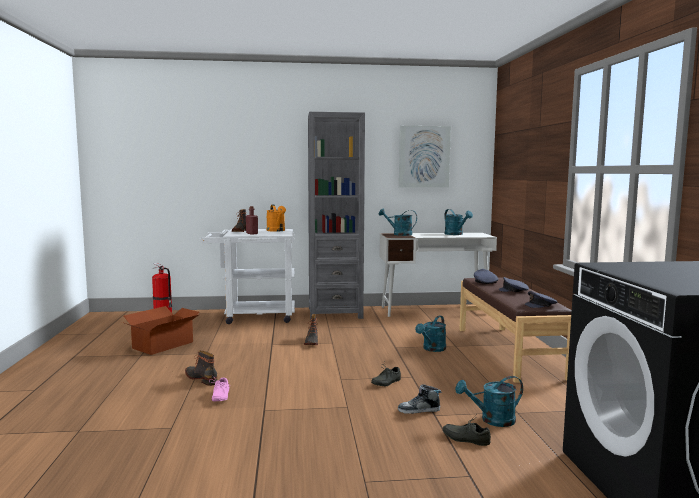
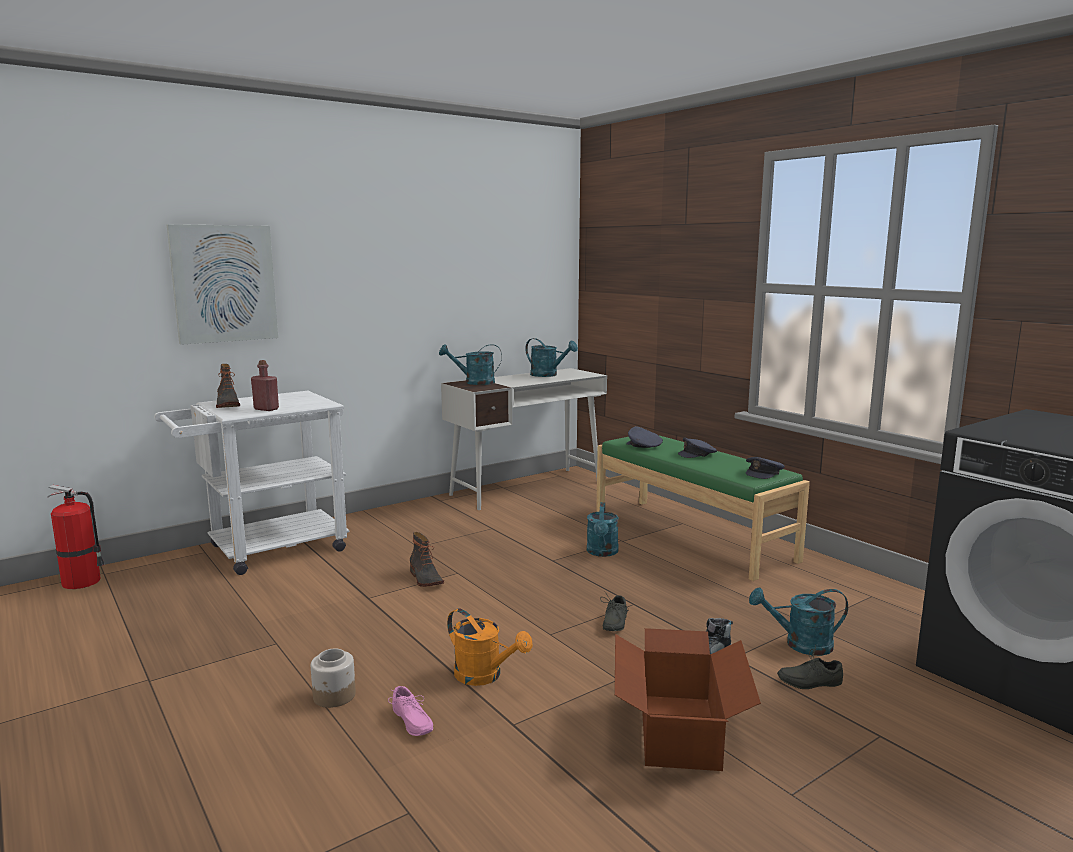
camera: 30 degrees left, 5 degrees up
cardboard box [122,306,200,355] -> cardboard box moved to [615,628,761,771]
boot [185,351,217,386] -> jar [311,648,356,708]
orange watering can [267,204,286,232] -> orange watering can moved to [447,608,533,686]
grey bookcase [308,112,365,320] -> none
picture [399,126,451,188] -> picture moved to [167,224,278,345]
turquoise watering can [455,376,523,427] -> turquoise watering can turned 45 degrees clockwise [749,587,848,656]
brown bench [459,277,572,383] -> green bench [596,435,810,581]

